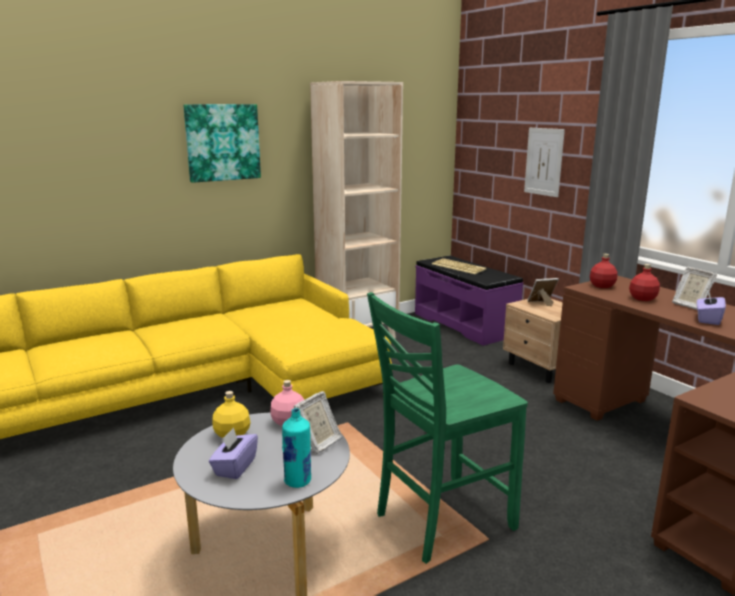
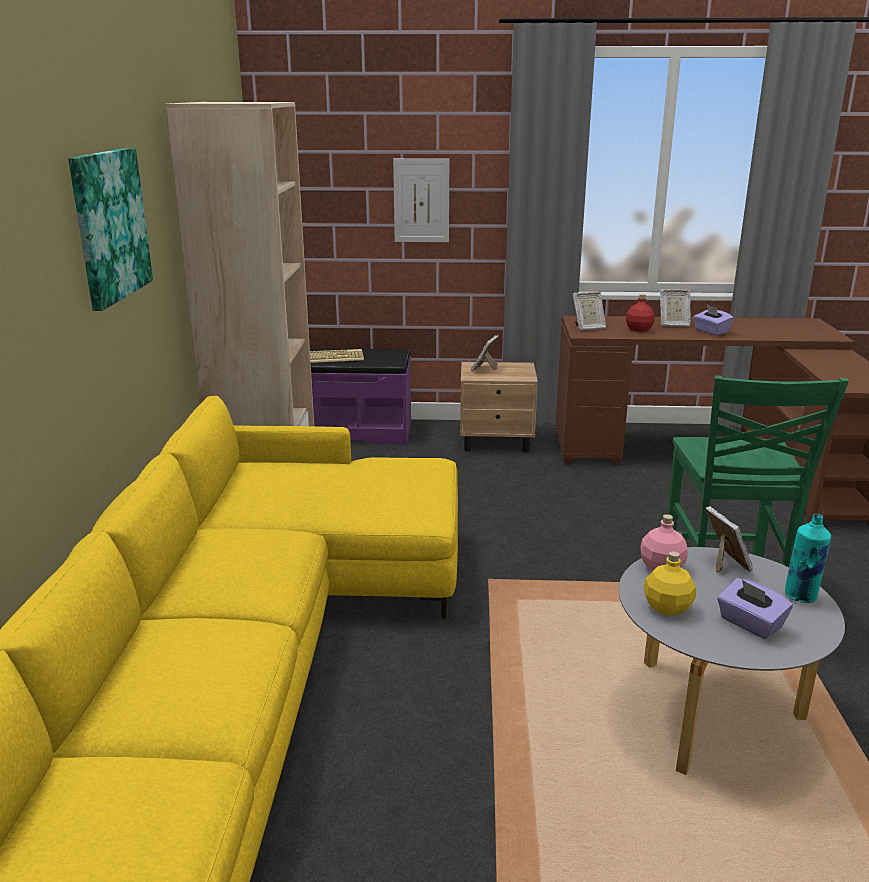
camera: 55 degrees left, 5 degrees up
red bottle [590,254,617,288] -> picture frame [573,292,606,331]

